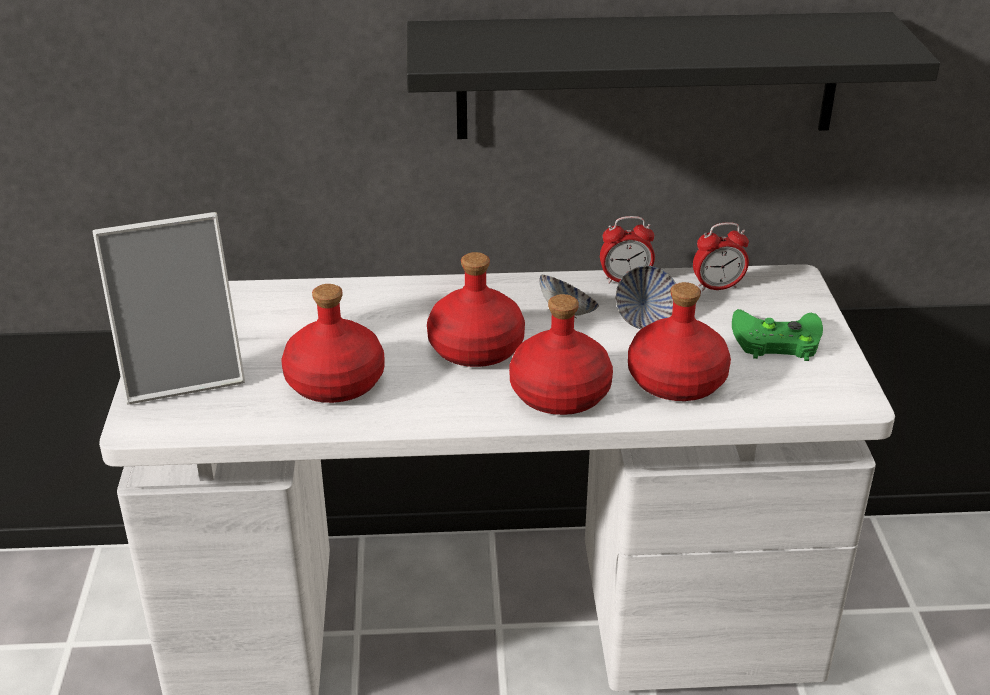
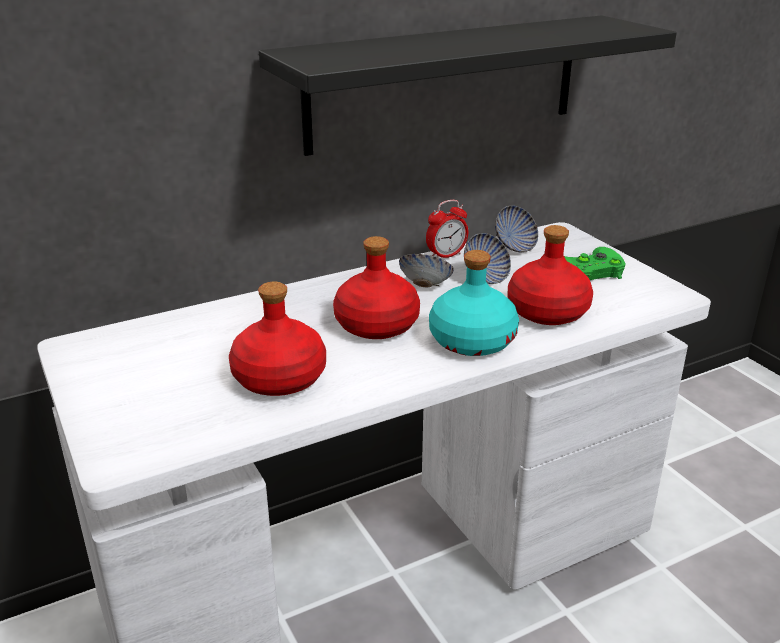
camera: 25 degrees left, 5 degrees down
picture frame [93,212,245,405] -> none
red bottle [509,294,613,415] -> turquoise bottle [429,250,519,356]
alarm clock [693,222,749,291] -> bowl [495,205,538,252]

